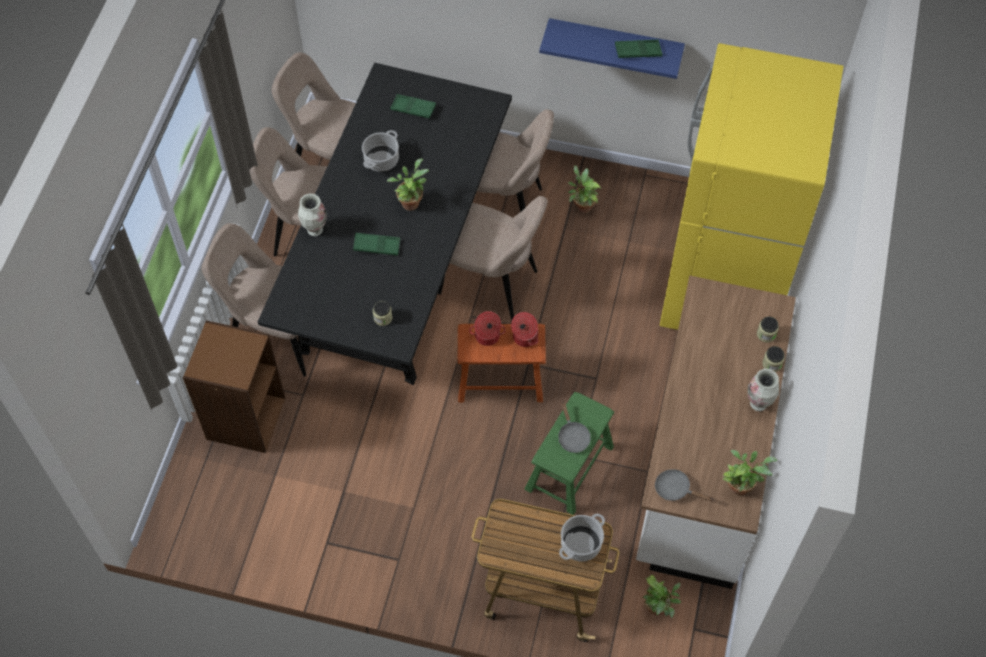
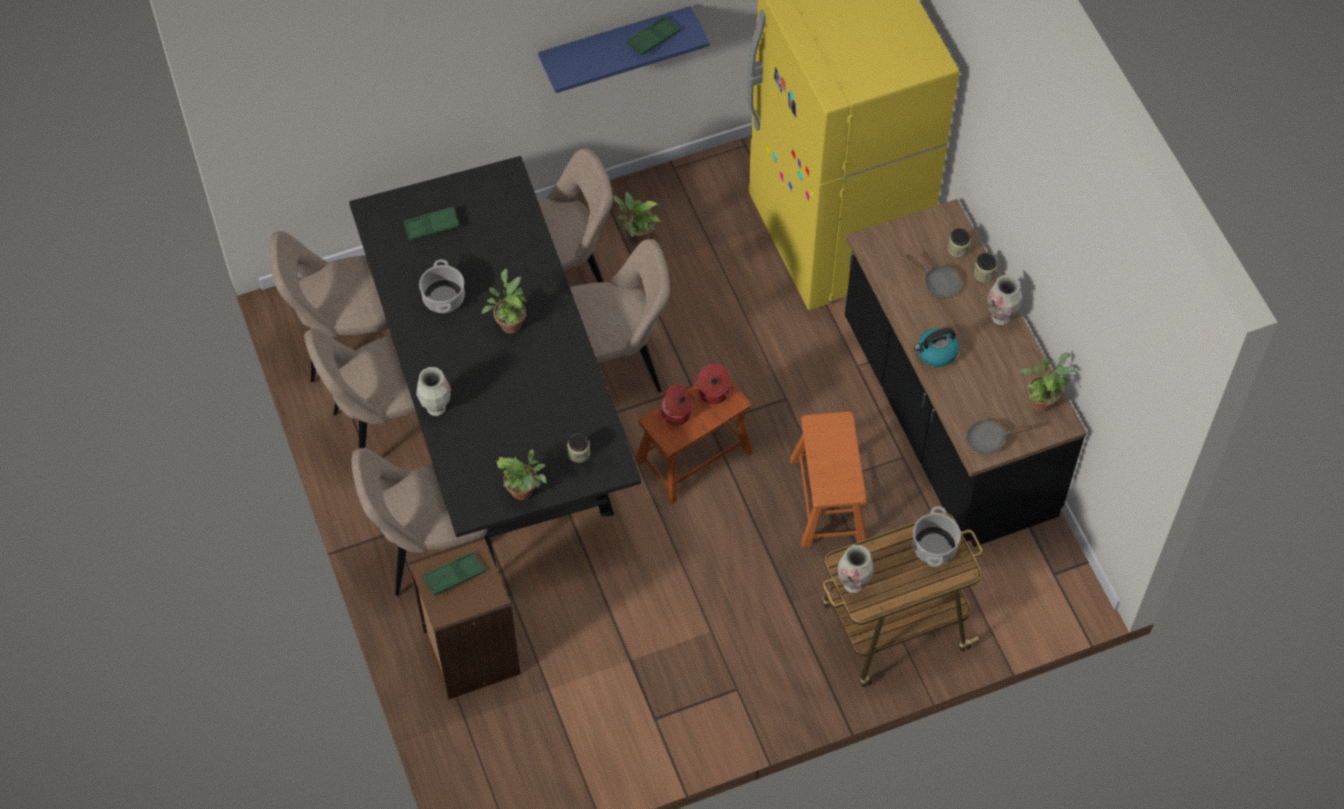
camera: 35 degrees left, 0 degrees up
green tray [353,233,400,256] -> green tray moved to [422,552,485,596]
green stool [525,392,614,515] -> orange stool [790,412,867,547]
grey frying pan [558,400,591,453] -> grey frying pan moved to [906,254,961,298]
white counter [636,276,796,589] -> black counter [845,199,1087,547]
potted plant [643,575,681,618] -> potted plant moved to [496,449,546,500]
none -> vase [838,545,874,593]
none -> kettle [914,328,959,367]

